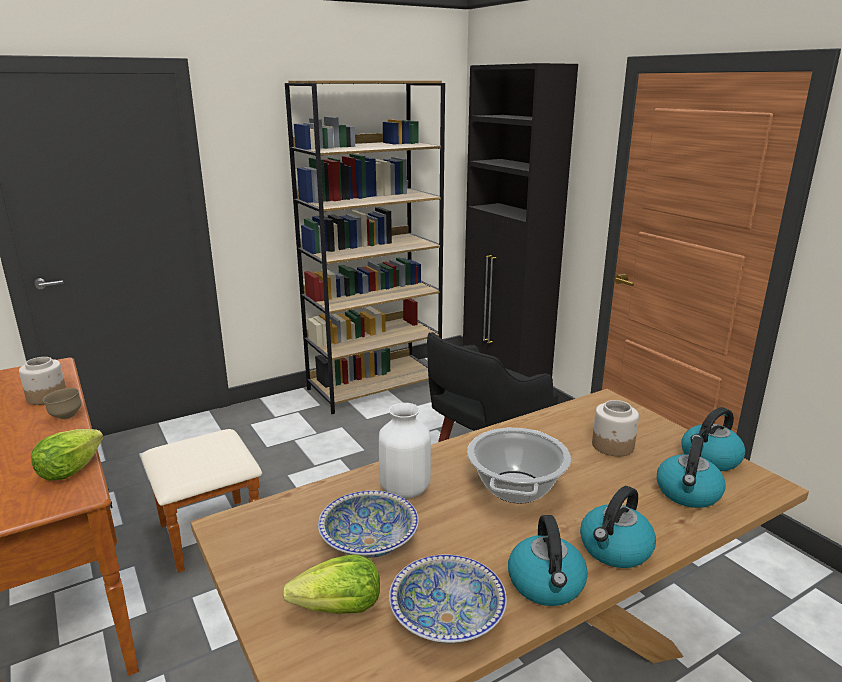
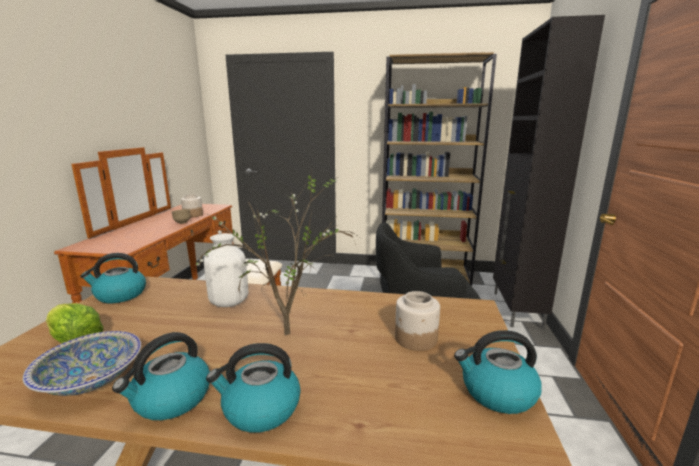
camera: 40 degrees right, 5 degrees down
lettuce [31,429,104,481] -> none
bowl [318,490,419,558] -> none
cooking pot [467,427,571,504] -> potted plant [193,166,359,335]
kettle [657,436,726,508] -> kettle moved to [80,253,146,303]

